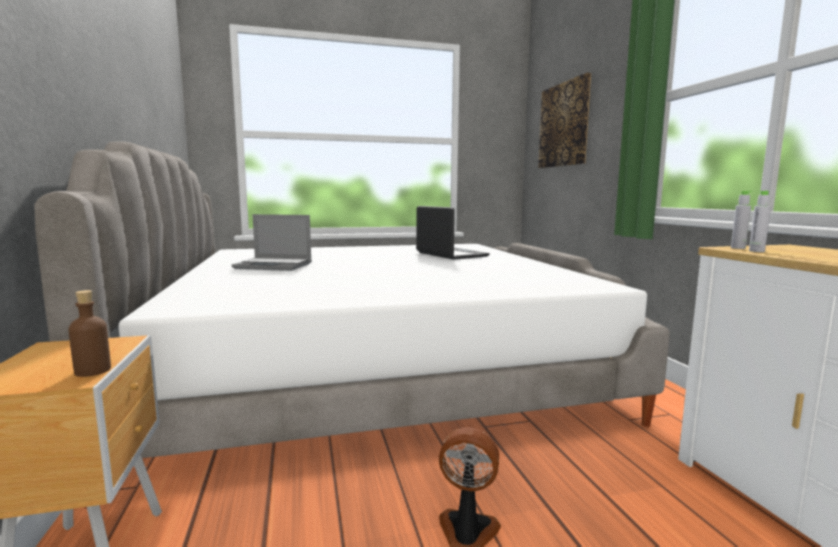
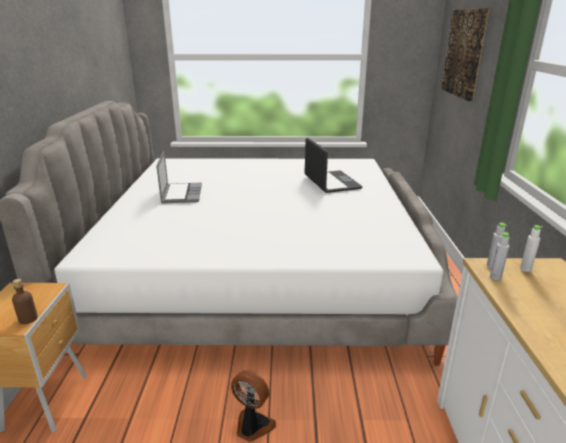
camera: 15 degrees right, 15 degrees up
laptop [232,214,312,271] -> laptop turned 120 degrees counterclockwise [156,151,202,204]
none -> white bottle [520,225,543,272]

